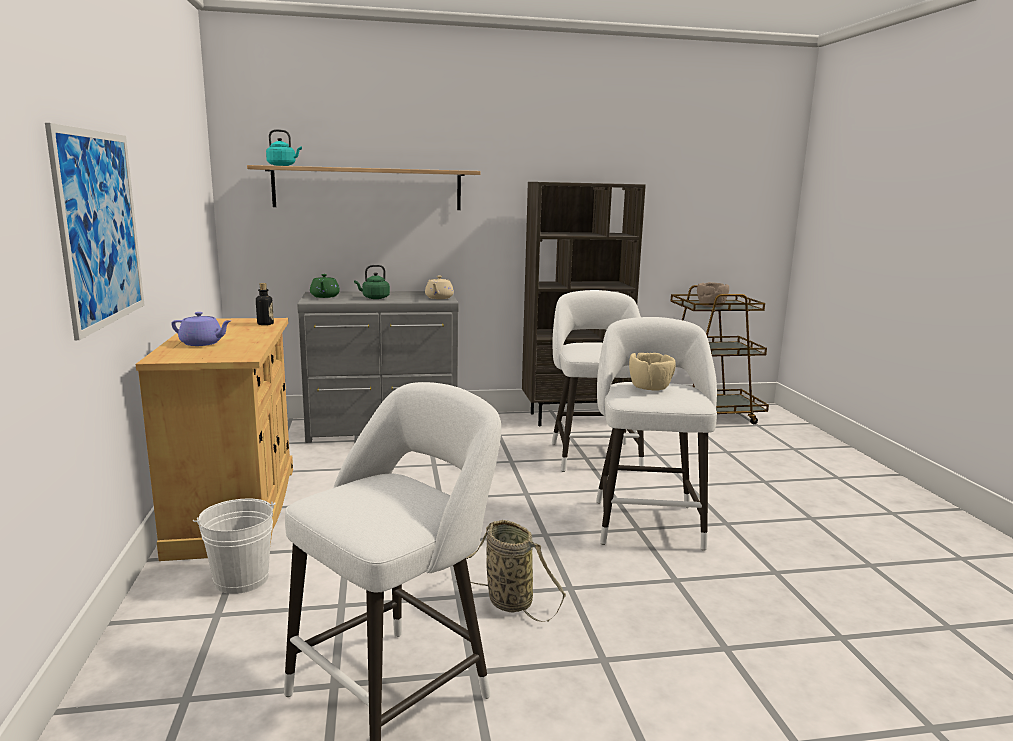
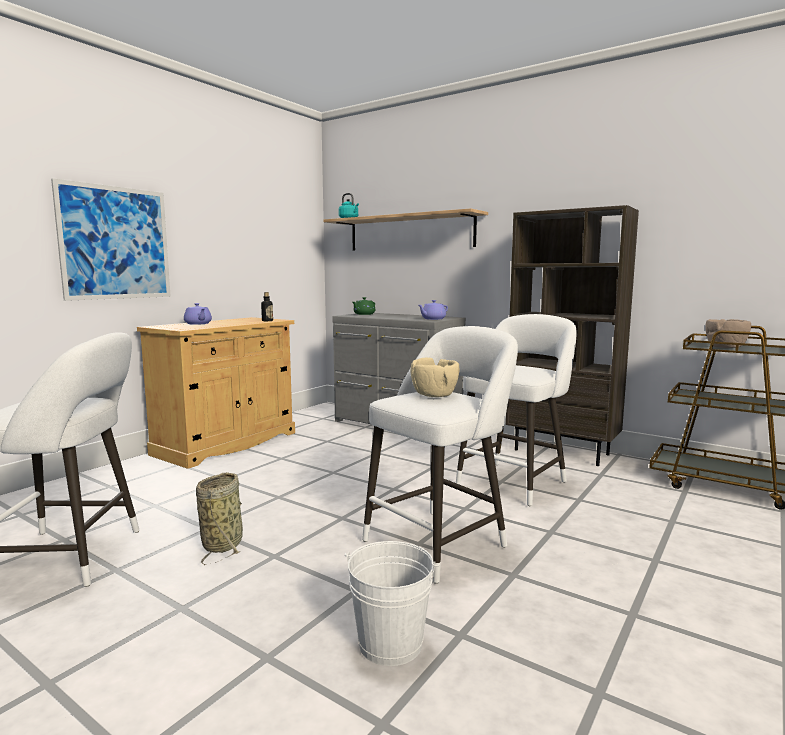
camera: 45 degrees right, 5 degrees down
white bucket [193,499,276,594] -> white bucket moved to [345,541,440,666]
green kettle [354,265,390,299] -> none
beige teapot [425,276,454,299] -> purple teapot [419,300,448,320]

